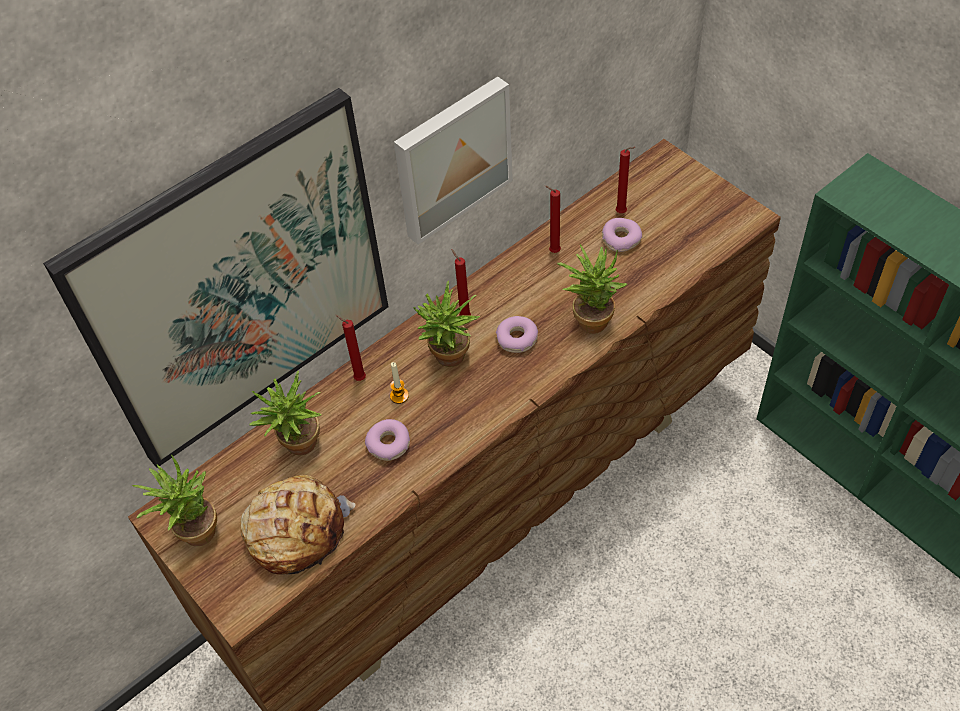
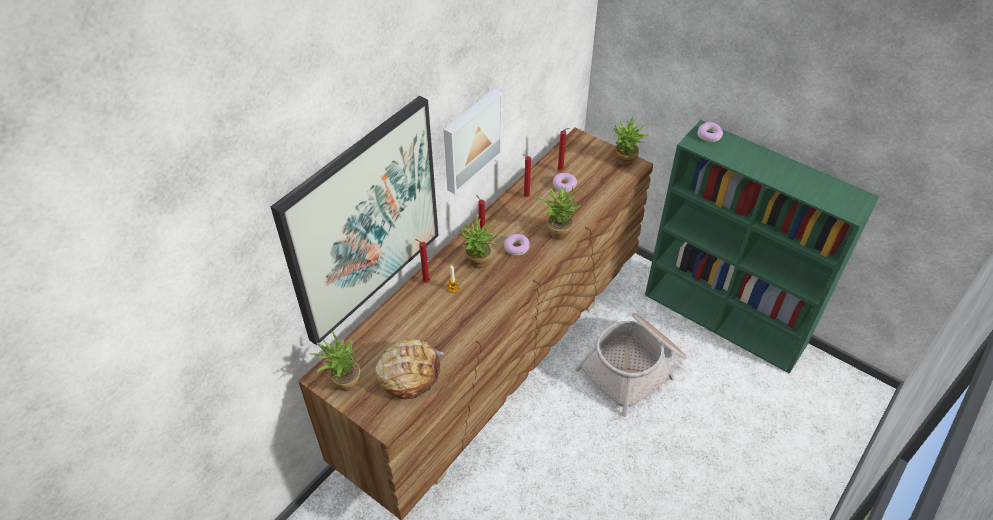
camera: 15 degrees left, 5 degrees down
potted plant [250,370,321,456] -> potted plant moved to [614,115,648,166]
donut [365,419,410,461] -> donut moved to [697,122,723,142]
none -> basket [575,313,687,417]

